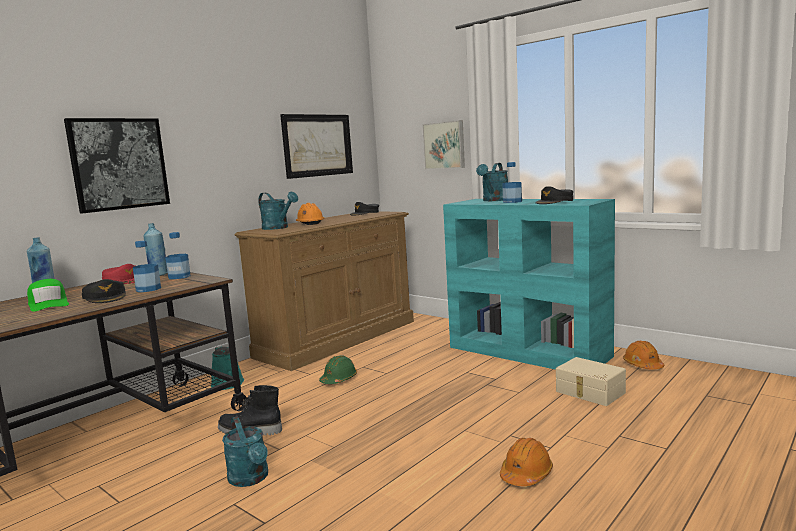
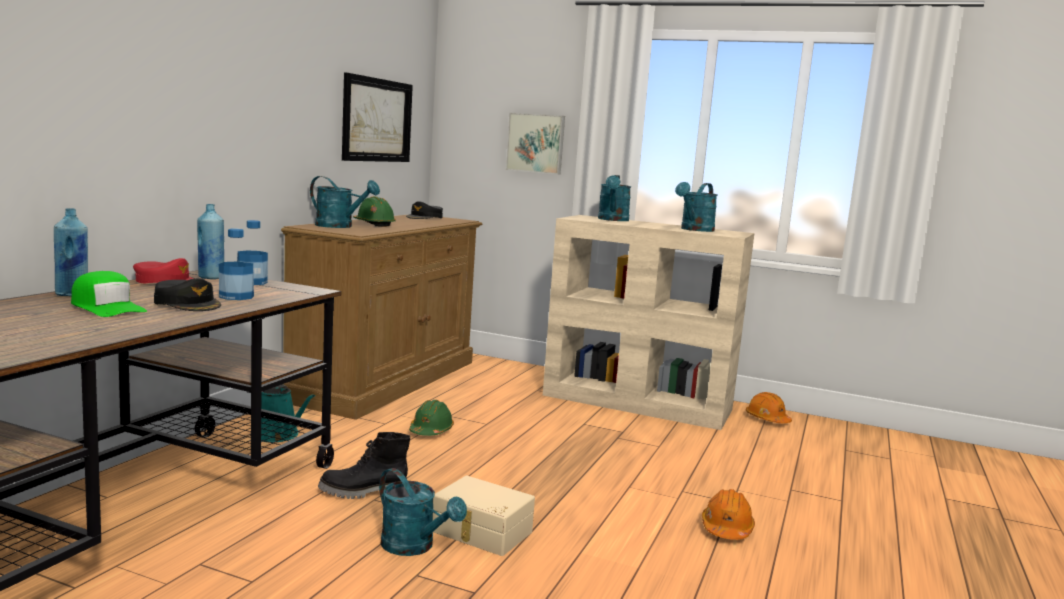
camera: 20 degrees left, 0 degrees up
picture [64,118,170,213] -> none
orange hard hat [296,203,324,225] -> green hard hat [353,196,396,227]
turquoise bookcase [443,199,615,370] -> beige bookcase [543,215,754,430]
bottle [502,162,522,203] -> none
black cap [535,186,573,204] -> turquoise watering can [675,182,718,232]
beige storage box [556,357,626,406] -> beige storage box moved to [433,475,535,556]

